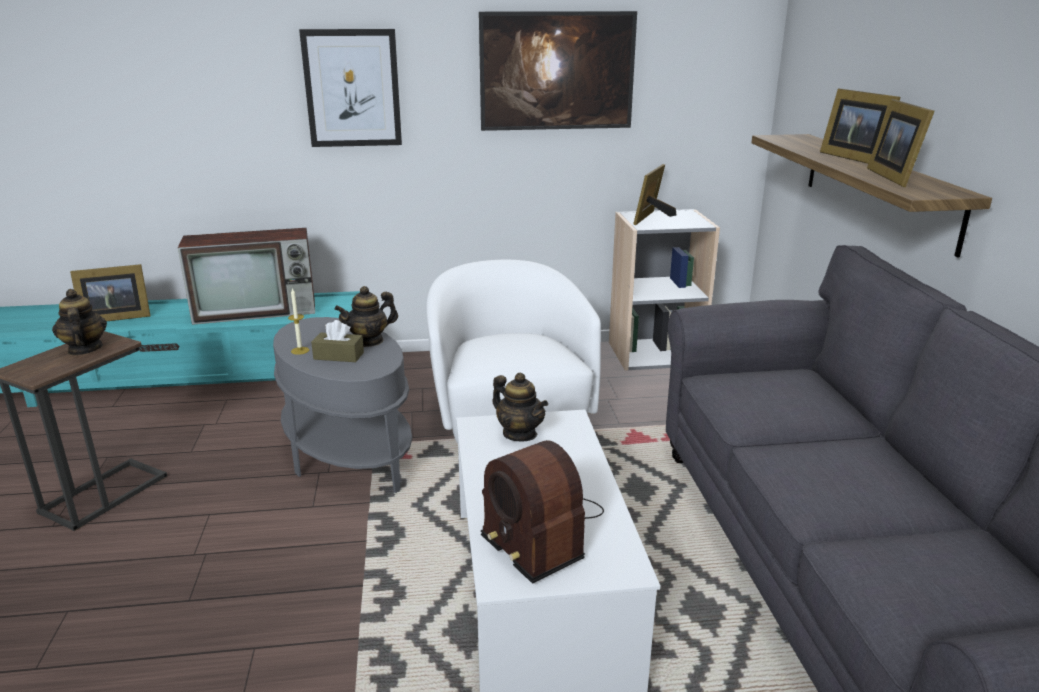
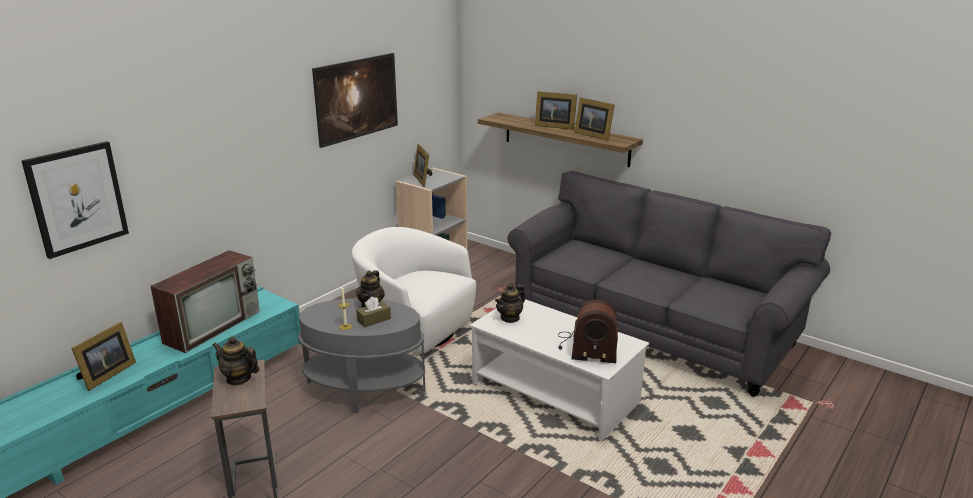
camera: 45 degrees left, 0 degrees up
picture [299,29,402,147] -> picture moved to [22,141,129,259]
teapot [492,373,548,441] -> teapot turned 135 degrees clockwise [495,283,525,323]

